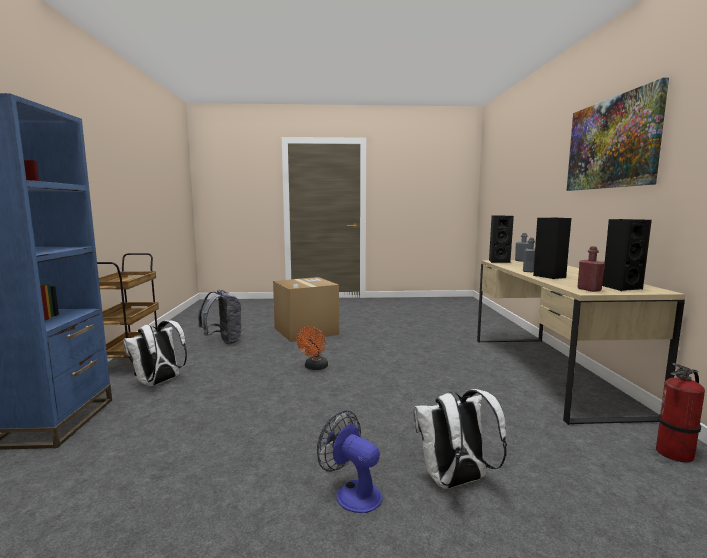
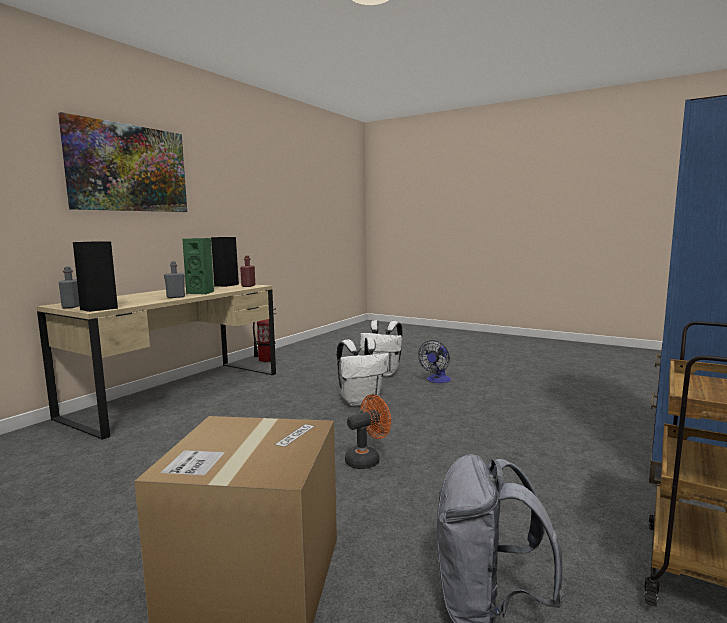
camera: 145 degrees left, 0 degrees up
white backpack [123,320,187,386] -> white backpack moved to [337,337,389,406]
fan [317,410,383,513] -> fan turned 45 degrees clockwise [418,340,451,383]
black speaker [533,218,571,279] -> green speaker [182,238,214,294]

